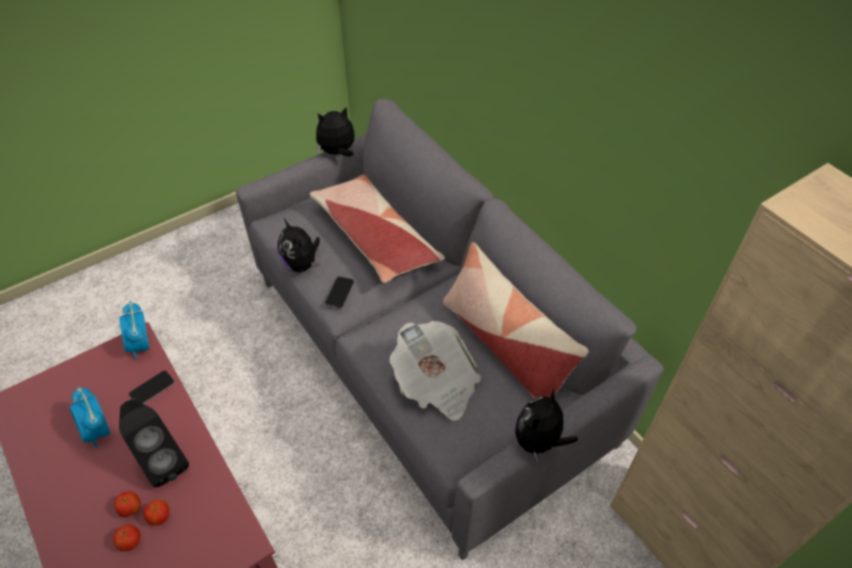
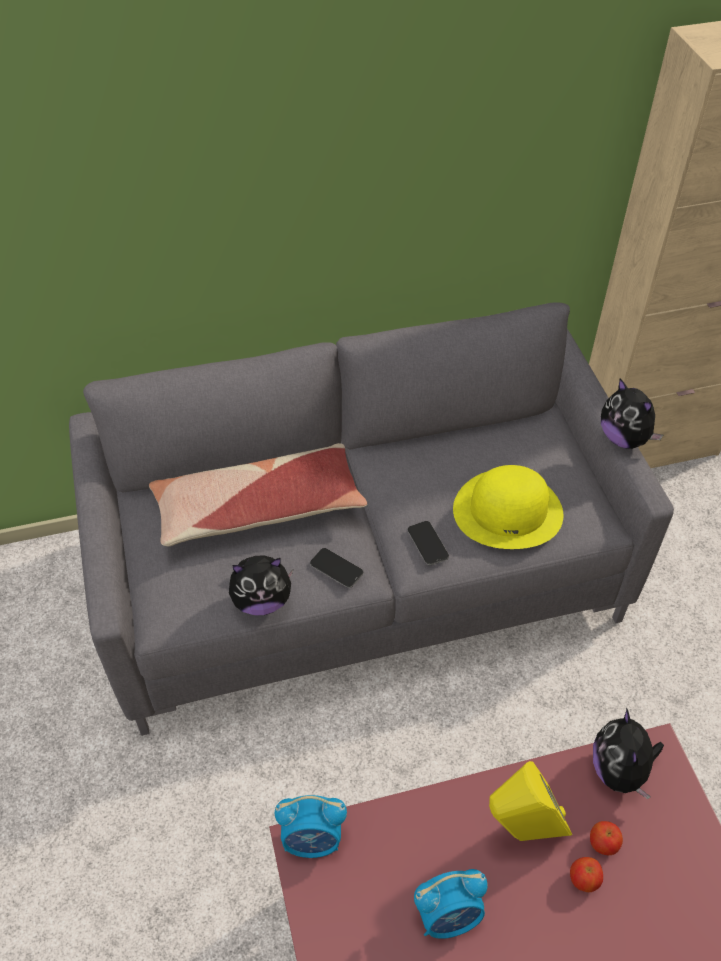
camera: 70 degrees left, 0 degrees up
apple [113,525,140,551] -> none
black speaker [119,400,189,487] -> yellow speaker [489,761,572,841]
phone [129,371,174,404] -> phone moved to [408,521,449,565]
plush toy [316,107,355,156] -> plush toy moved to [593,708,664,799]
newspaper [390,321,481,421] -> yellow hat [453,465,563,549]
pillow [443,242,589,399] -> none

